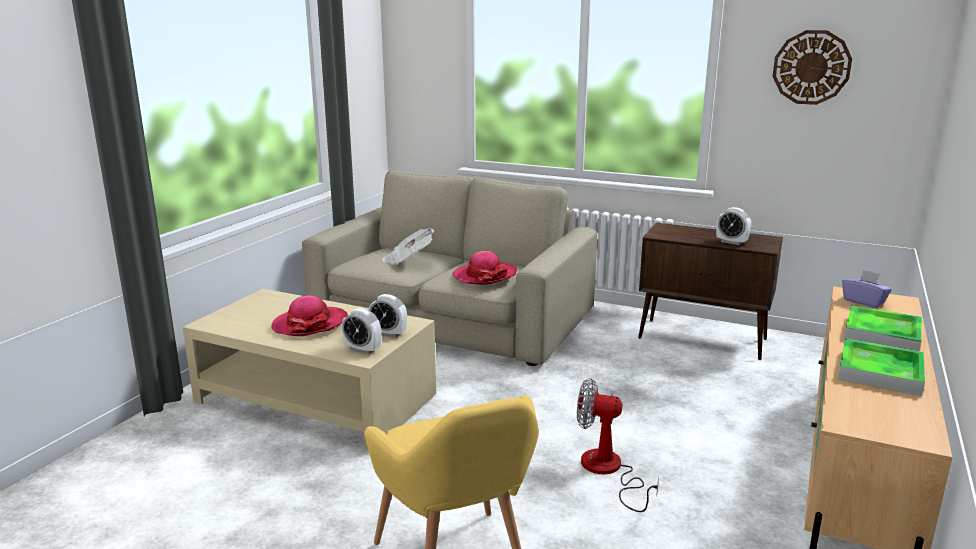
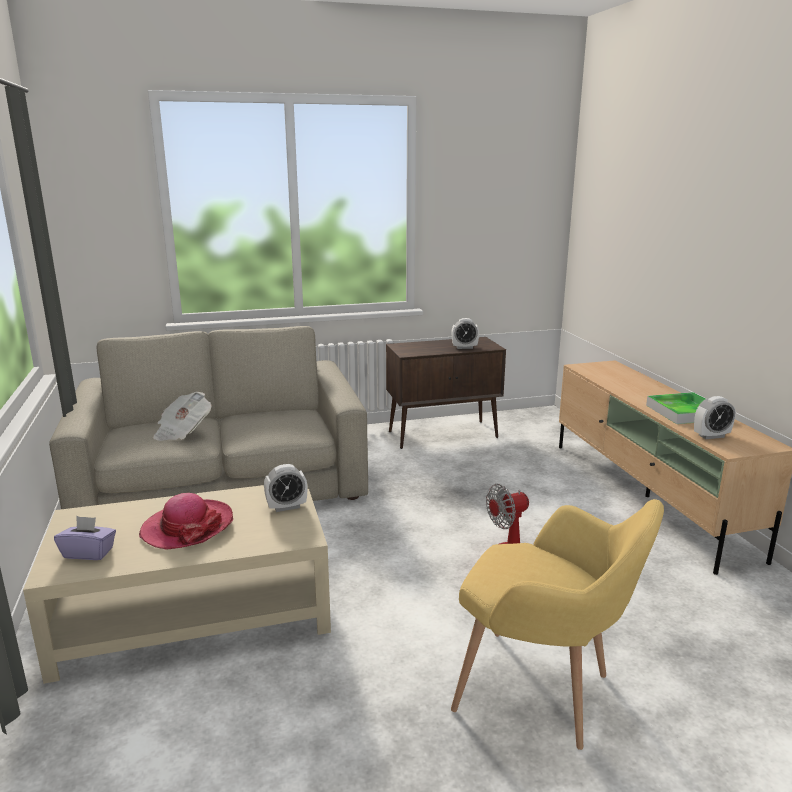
camera: 40 degrees left, 0 degrees up
alarm clock [342,308,381,354] -> alarm clock moved to [694,396,736,439]
hat [452,251,517,285] -> none
wall clock [773,30,852,105] -> none
purple tissue box [842,269,892,308] -> purple tissue box moved to [54,516,116,560]
tray [844,305,922,351] -> none

